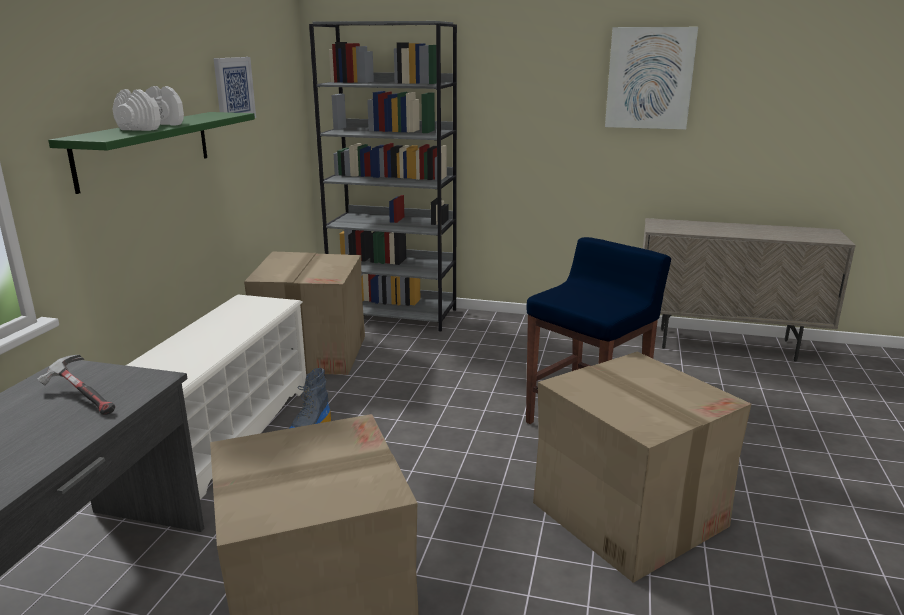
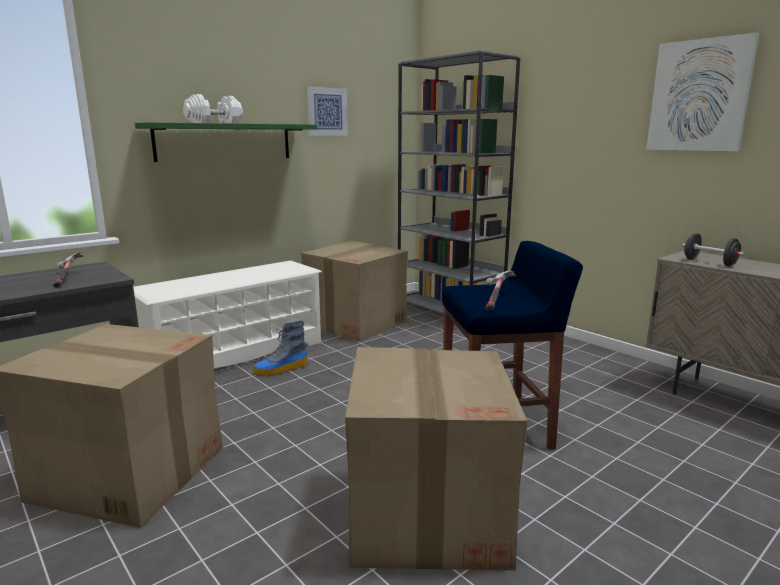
camera: 35 degrees right, 5 degrees down
none -> hammer [485,271,516,311]
none -> black dumbbell [682,233,745,267]

